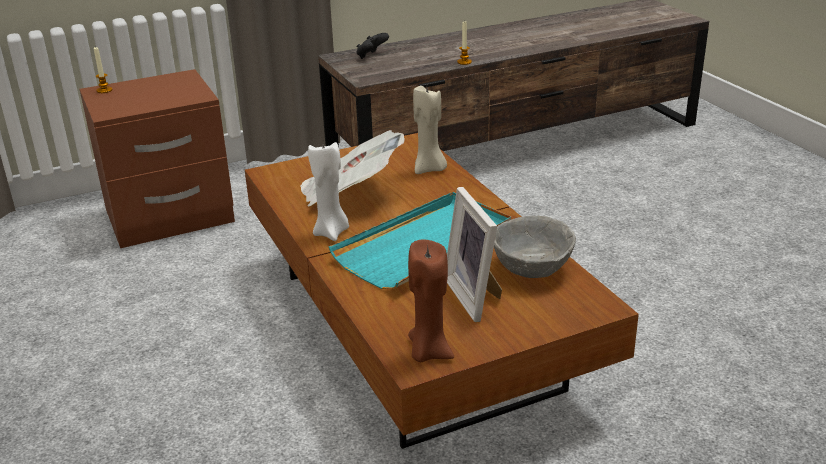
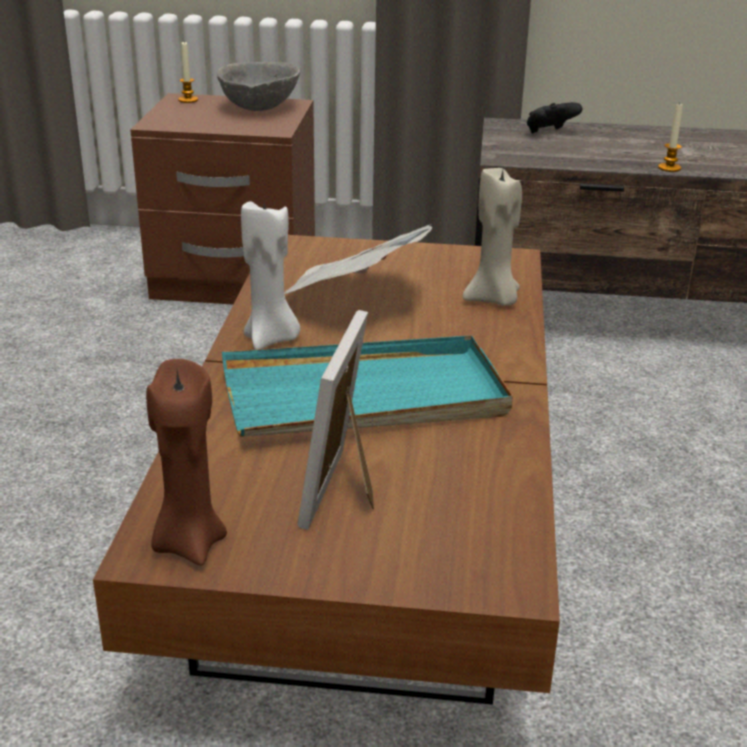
camera: 30 degrees right, 0 degrees up
grey bowl [494,216,576,278] -> grey bowl moved to [217,62,300,111]

